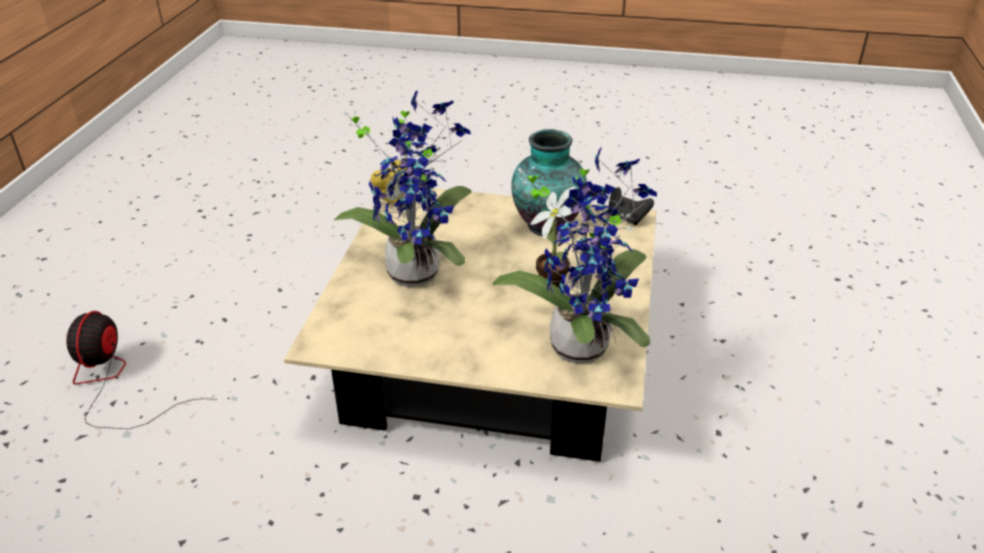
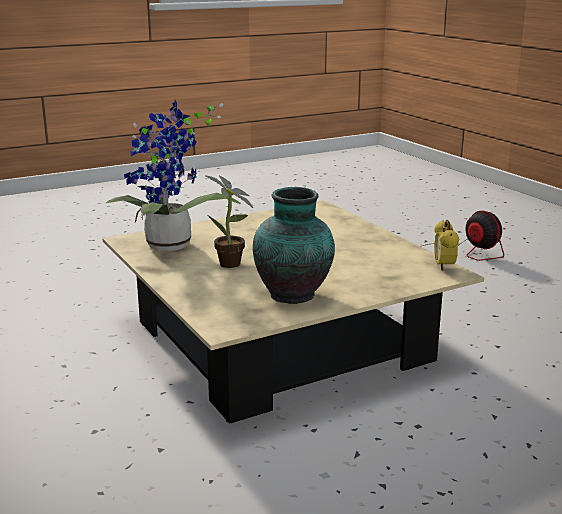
camera: 140 degrees right, 15 degrees down
potted plant [334,91,472,287] -> none
black game controller [608,187,654,225] -> none

